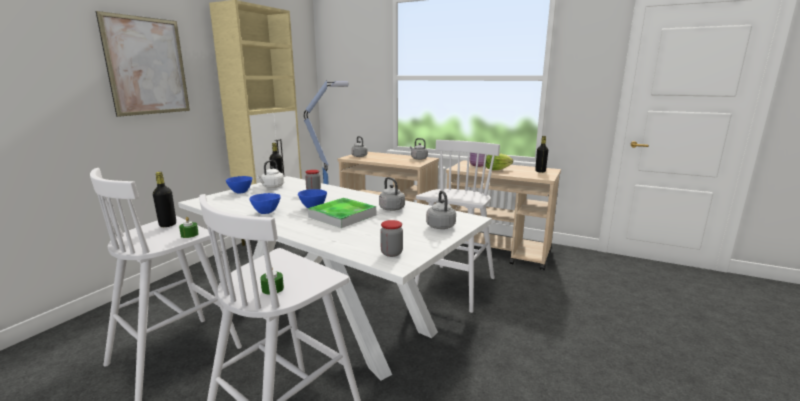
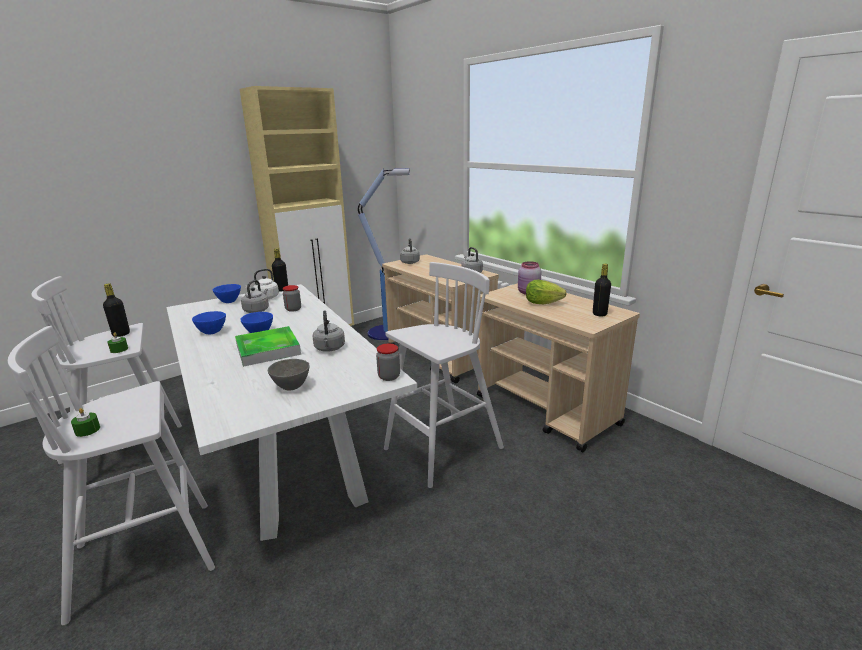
camera: 25 degrees right, 5 degrees up
picture [96,11,190,117] -> none
jar [380,220,403,257] -> jar moved to [376,344,400,381]
grey kettle [426,190,456,229] -> grey kettle moved to [241,280,269,313]
none -> grey bowl [268,359,310,390]

